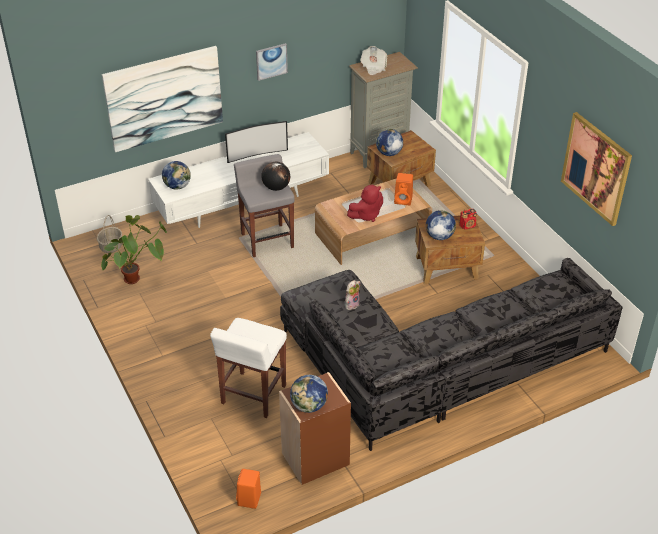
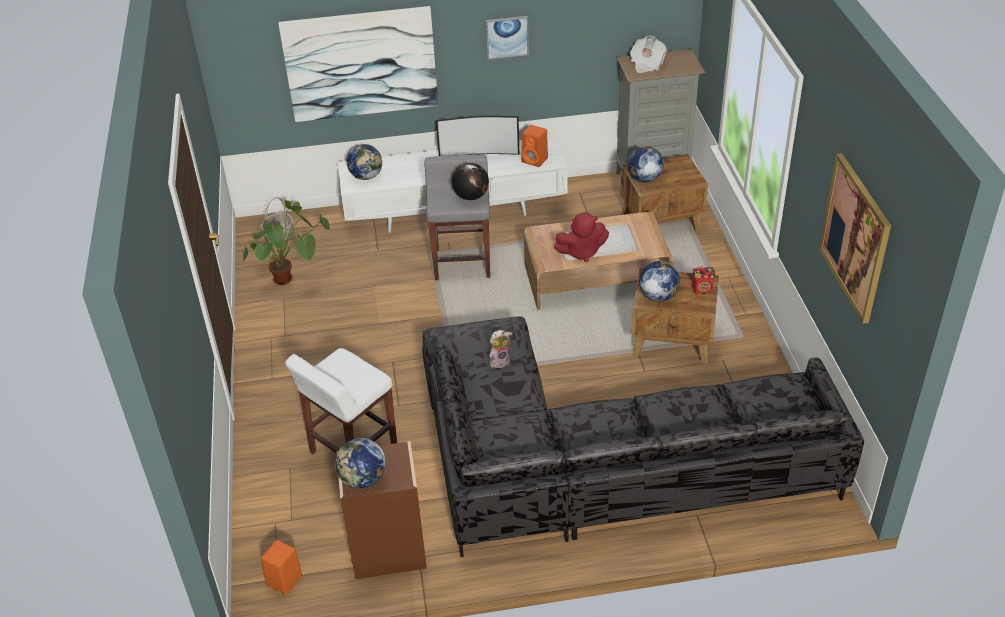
camera: 20 degrees right, 0 degrees up
orange speaker [394,173,413,205] -> orange speaker moved to [521,125,548,167]

